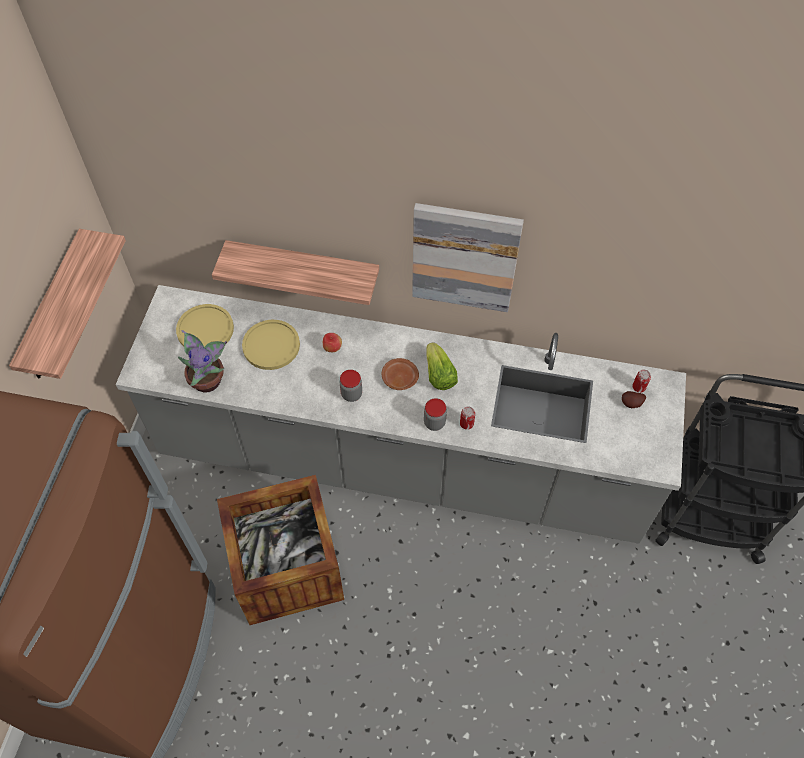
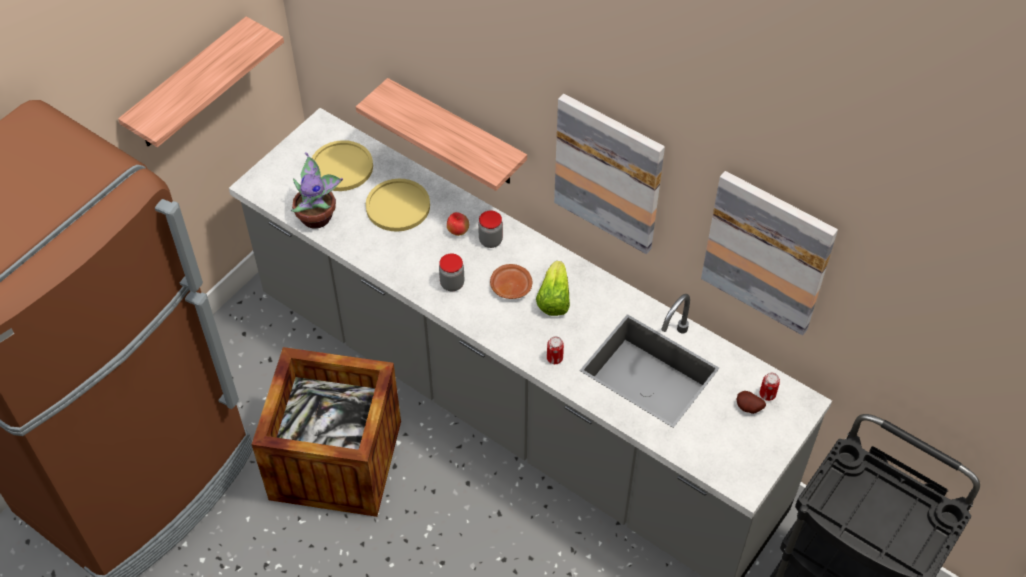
camera: 25 degrees right, 5 degrees down
jar [424,398,447,431] -> jar moved to [478,211,503,248]
none -> picture [701,171,838,336]

